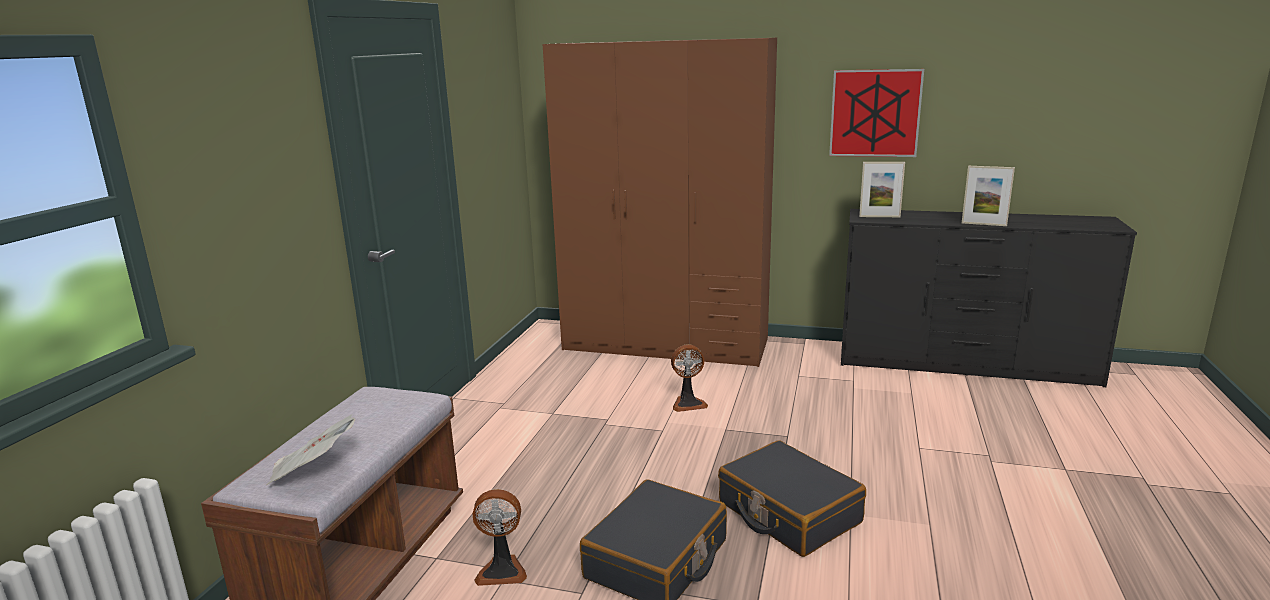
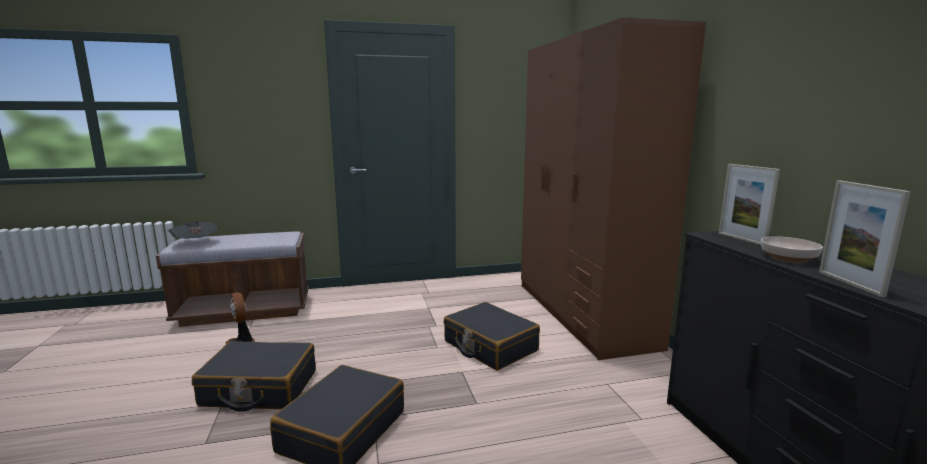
camera: 60 degrees right, 5 degrees down
fan [671,344,708,412] -> black suitcase [444,302,540,371]
picture [829,69,924,157] -> none
none -> bowl [761,236,823,263]

